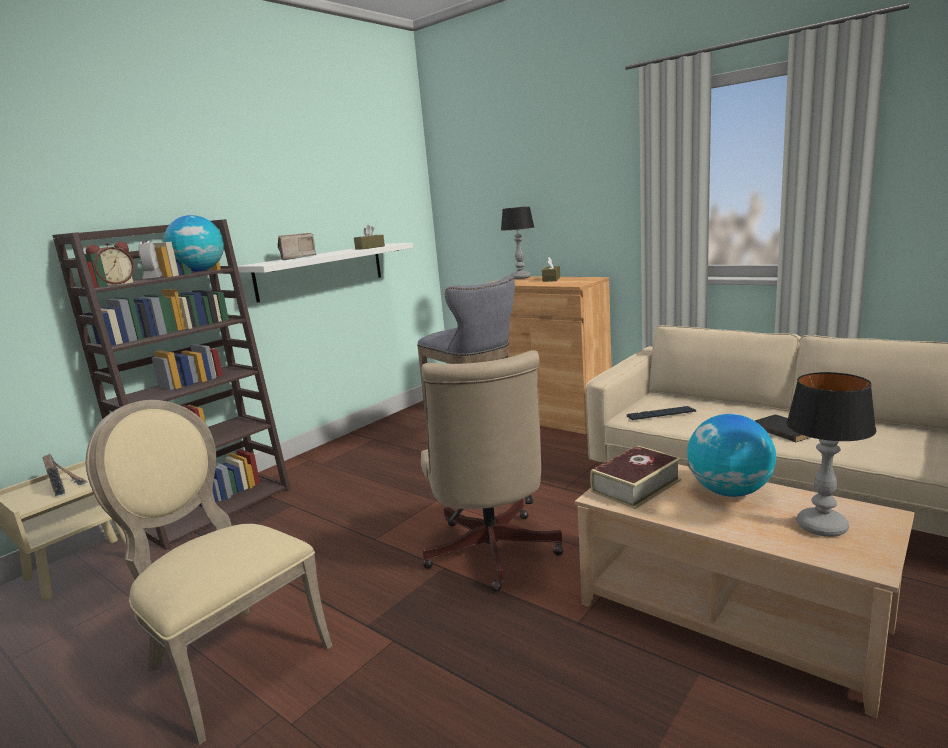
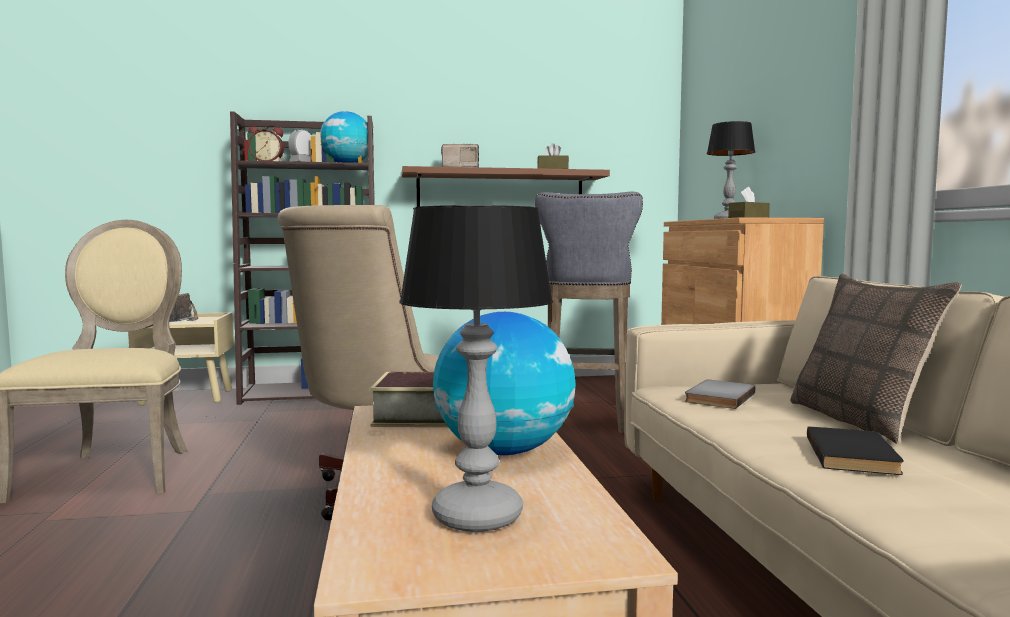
camera: 40 degrees right, 10 degrees down
white shelf [238,243,413,303] -> brown shelf [402,166,610,207]
keyboard [627,406,696,420] -> grey book [685,380,756,409]
none -> pillow [790,273,962,444]

